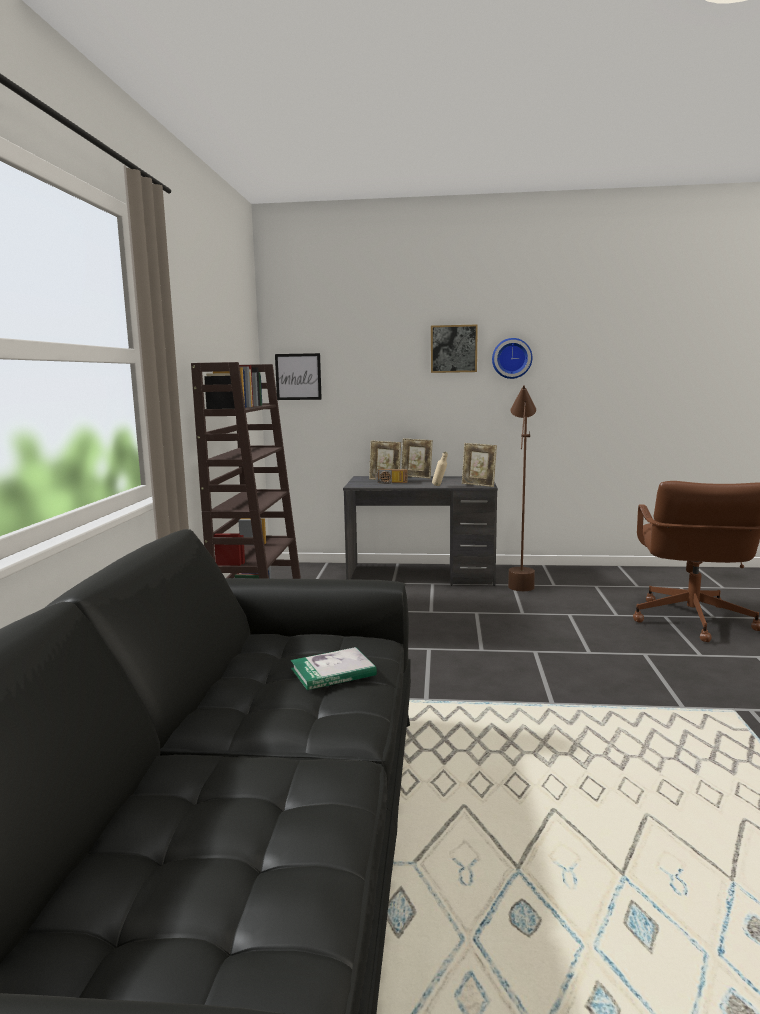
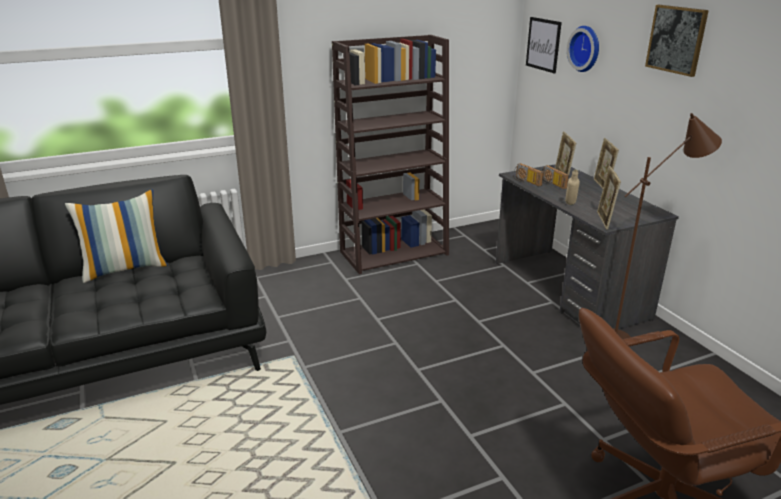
camera: 60 degrees right, 15 degrees up
book [291,647,377,690] -> none
wall clock [492,338,532,379] -> wall clock moved to [567,26,599,72]
none -> pillow [65,190,168,283]
none -> radio [513,163,544,186]

